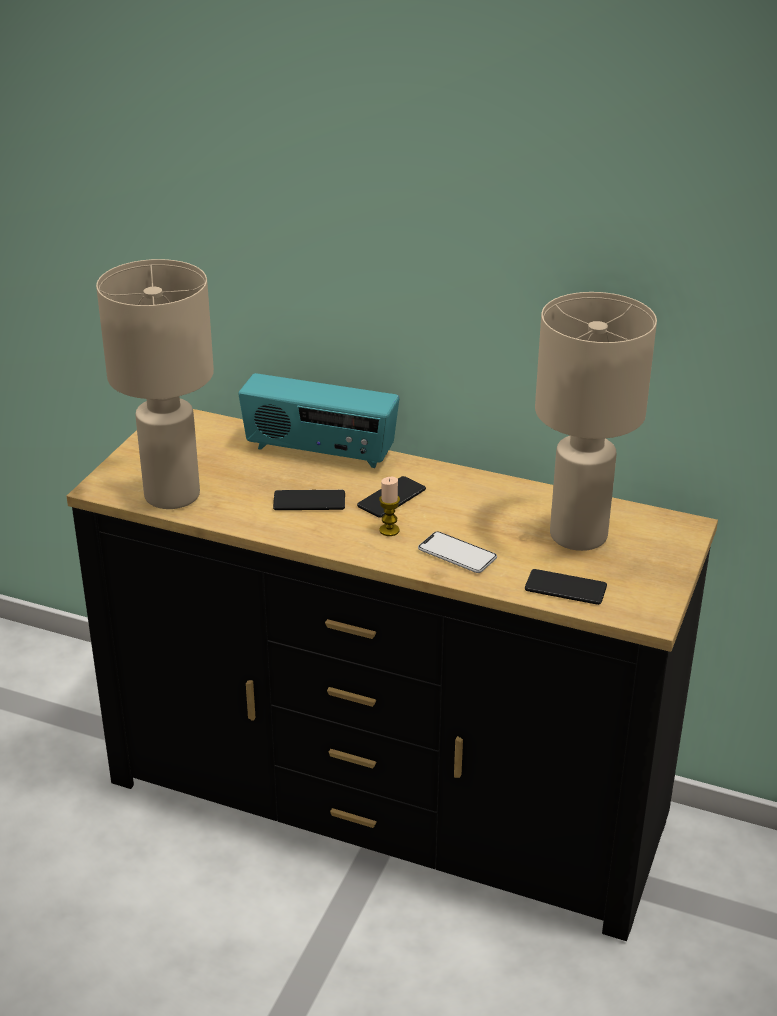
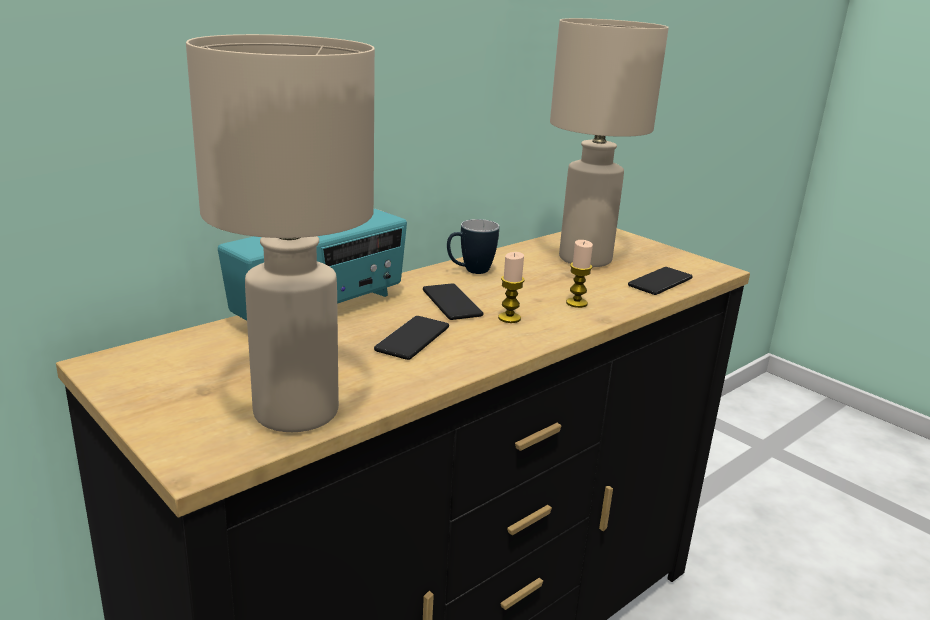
camera: 65 degrees left, 10 degrees down
phone [418,531,497,573] -> candle [566,240,593,308]
none -> mug [447,219,499,274]

